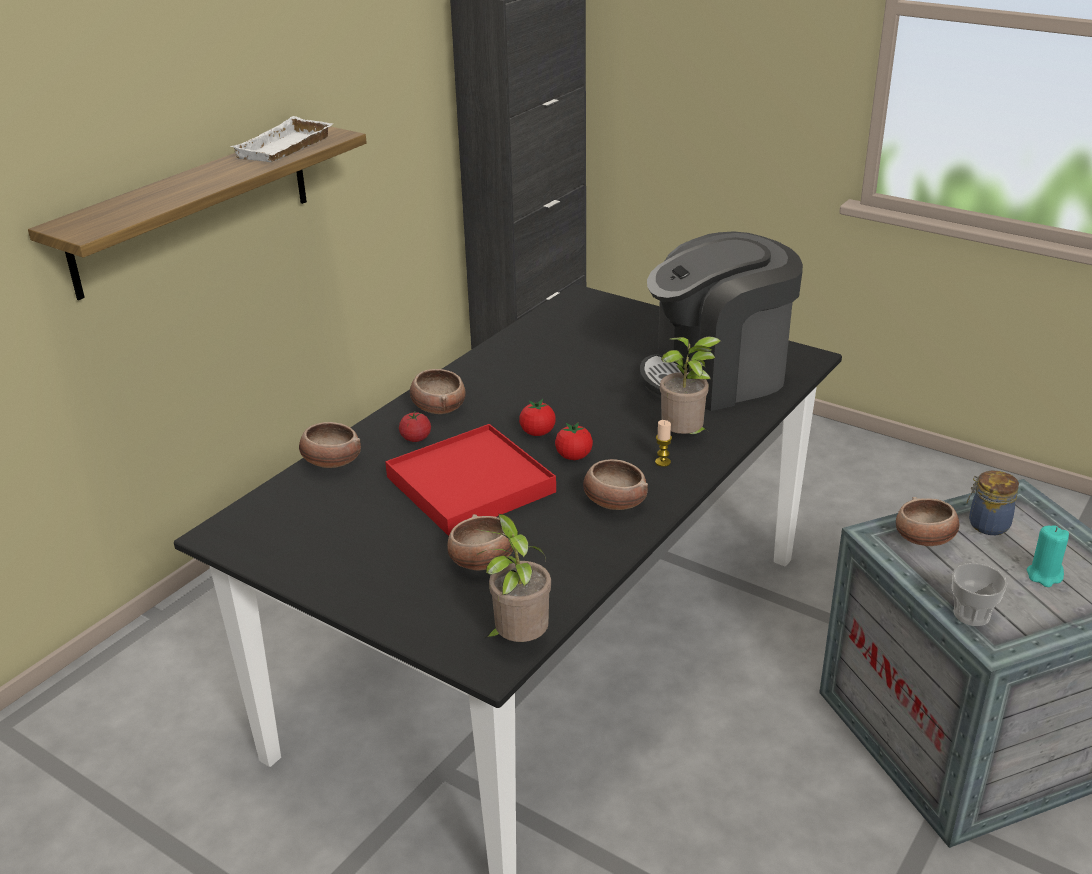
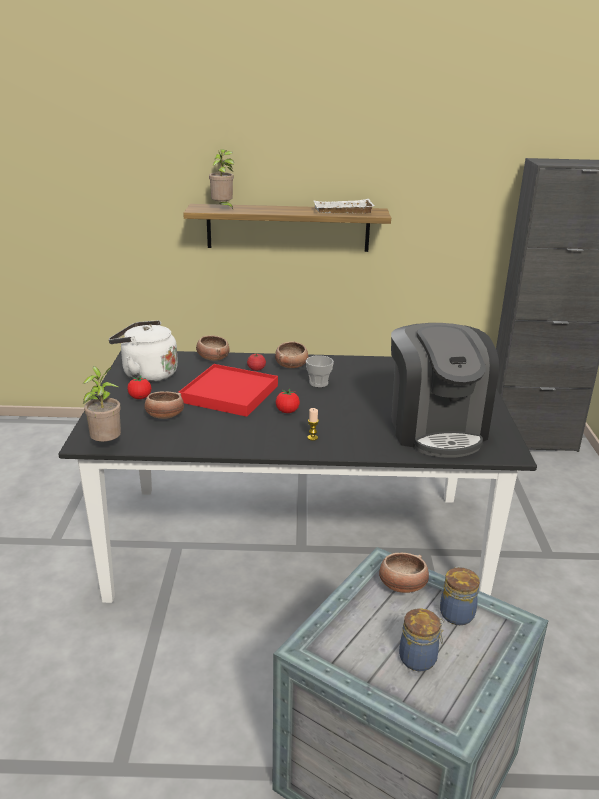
camera: 55 degrees right, 5 degrees down
tomato [519,399,556,436] -> tomato moved to [127,376,151,399]
bowl [583,459,648,510] -> none
coffee machine [640,231,803,411] -> coffee machine turned 135 degrees counterclockwise [391,323,499,458]
potted plant [660,337,721,435] -> potted plant moved to [209,149,234,209]
cup [952,563,1008,626] -> cup moved to [306,355,334,387]
turquoise candle [1027,525,1069,587] -> jar [399,608,445,671]
none -> white kettle [109,320,178,382]

